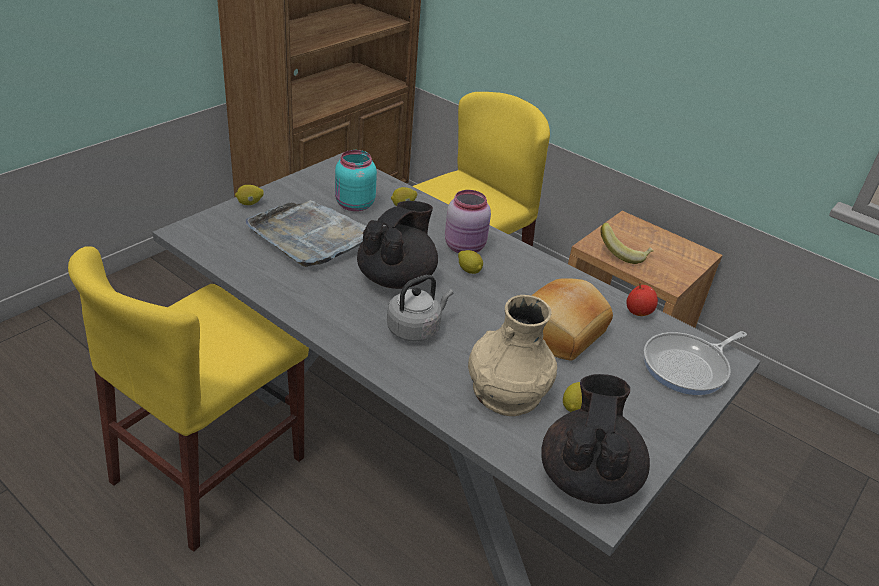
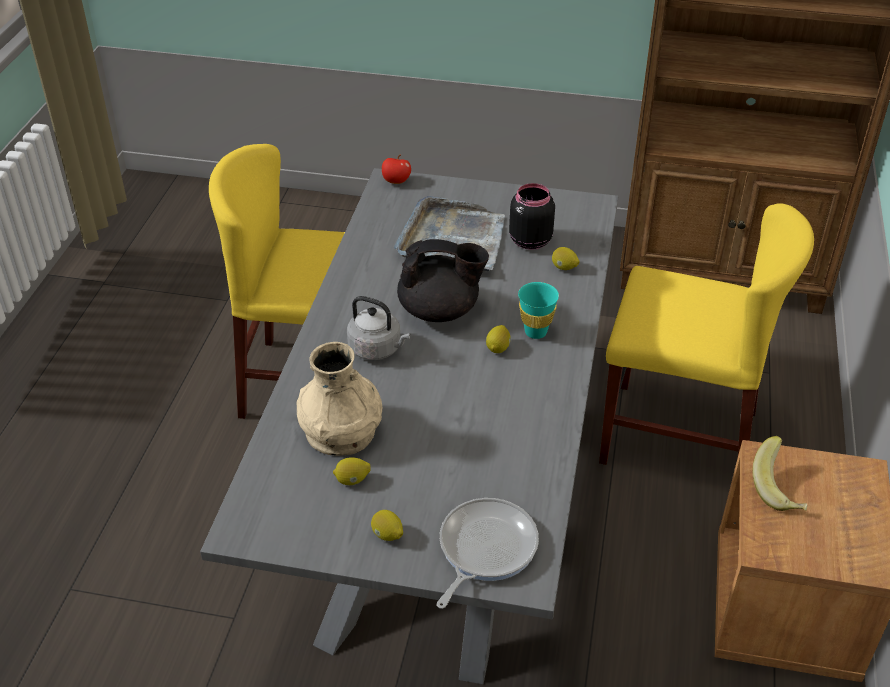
camera: 65 degrees right, 5 degrees up
lemon [235,185,264,205] -> lemon moved to [371,510,403,541]
turquoise jar [335,150,377,211] -> black jar [509,183,555,250]
pink jar [445,190,491,253] -> turquoise cup [518,282,559,339]
bread [532,278,613,361] -> none
black teapot [541,374,650,504] -> none
apple [626,282,658,316] -> apple moved to [382,154,411,184]
frying pan [643,331,747,395] -> frying pan turned 90 degrees clockwise [437,498,539,609]

